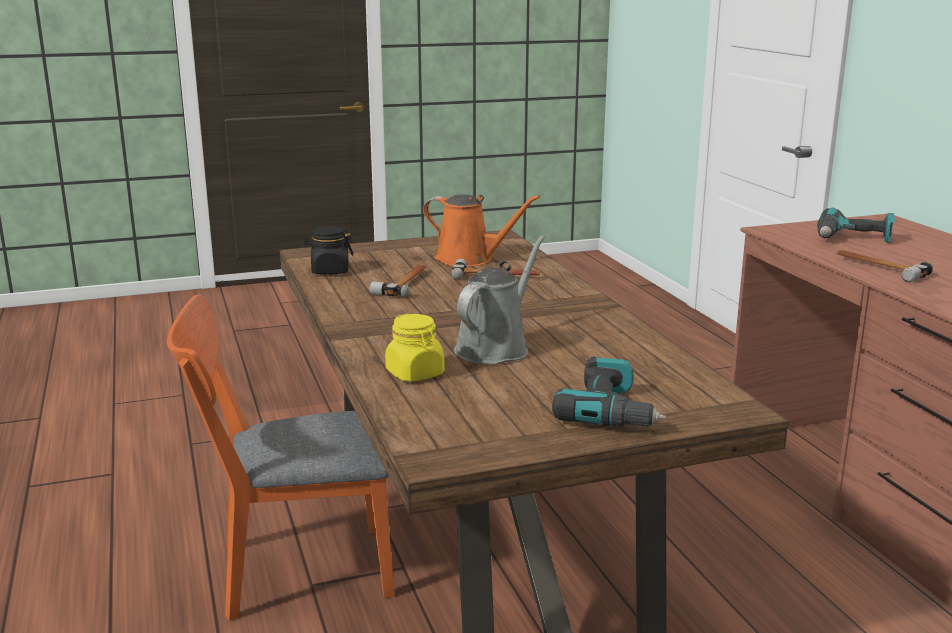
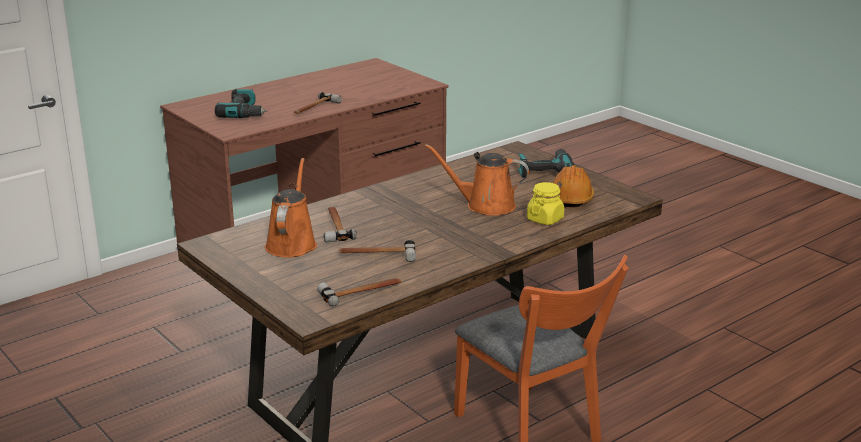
camera: 110 degrees left, 5 degrees up
black jar [304,226,353,275] -> hammer [317,278,401,307]
grey watering can [454,236,545,364] -> orange watering can [425,144,529,216]
none -> orange hard hat [553,165,595,208]

